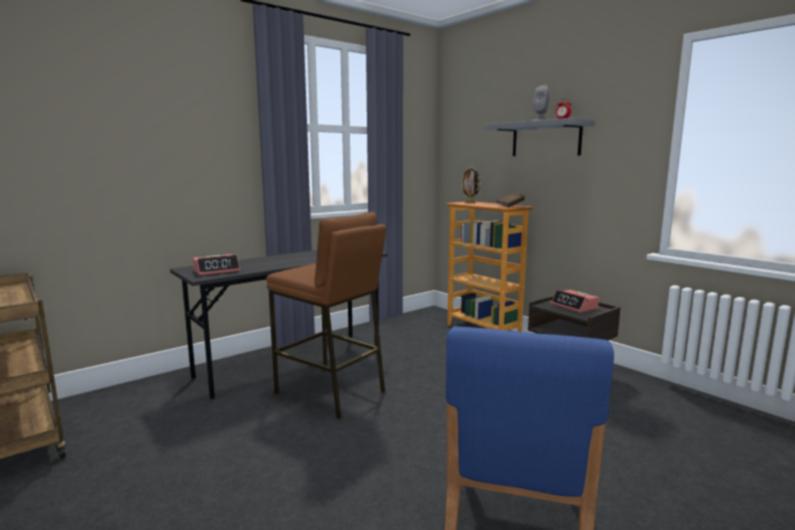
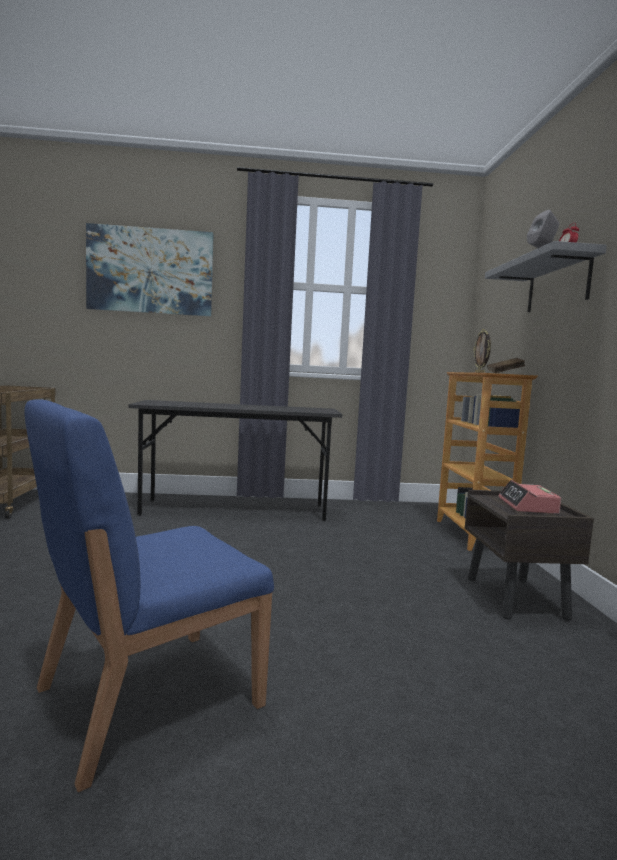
camera: 35 degrees right, 5 degrees down
alarm clock [193,254,240,276] -> none
brown stool [266,211,386,420] -> none
none -> picture [86,223,214,316]

